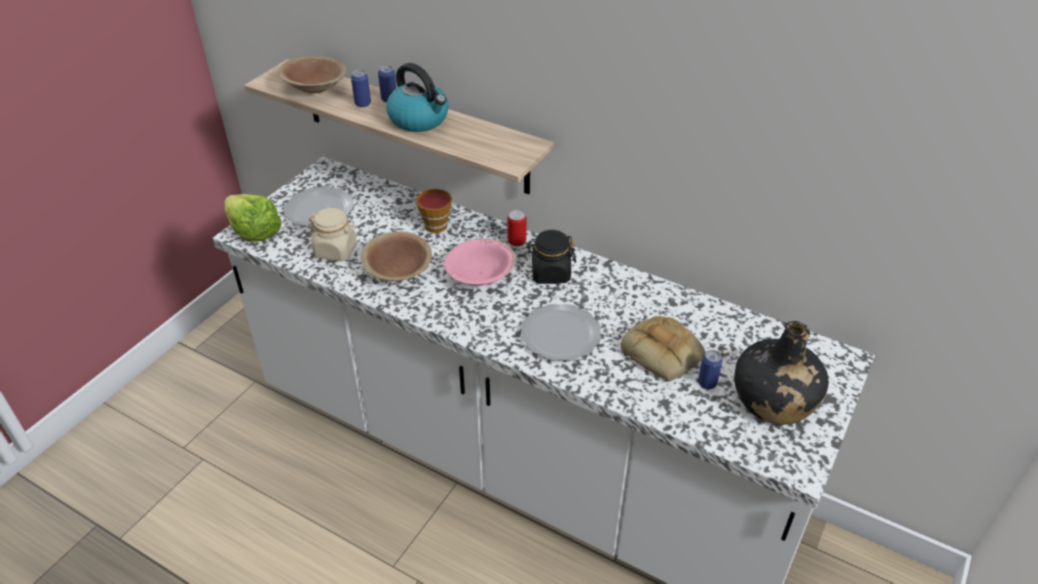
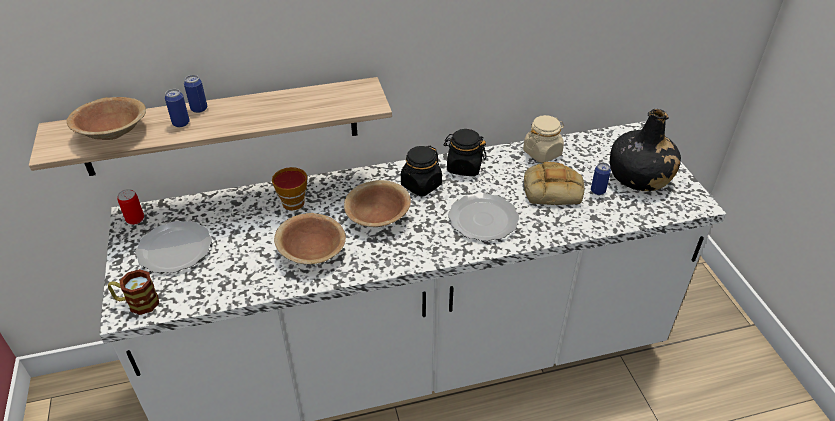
camera: 45 degrees left, 0 degrees up
lettuce [225,194,281,242] -> mug [108,269,159,315]
beige jar [308,208,357,261] -> beige jar moved to [523,115,564,163]
kettle [386,63,449,132] -> none
pink bowl [444,238,516,286] -> brown bowl [344,180,411,227]
can [507,210,526,247] -> can moved to [117,189,144,225]
none -> black jar [443,129,487,176]

